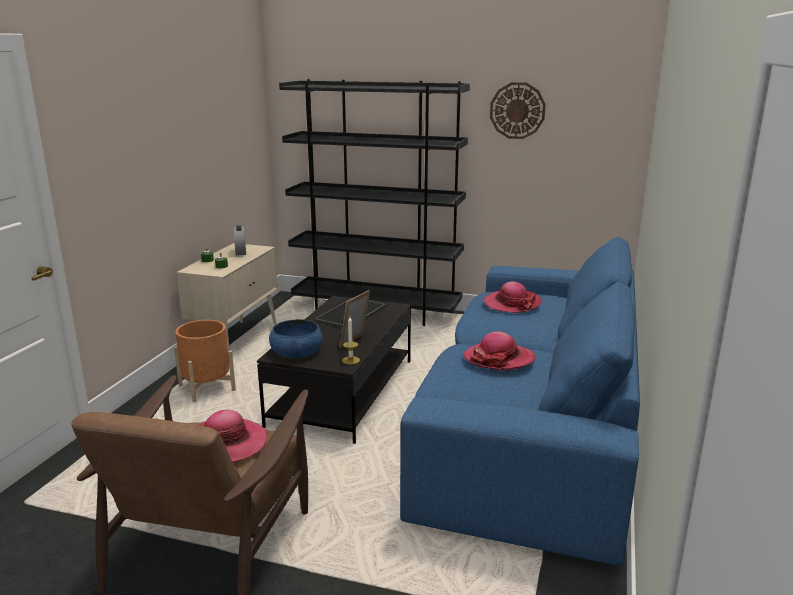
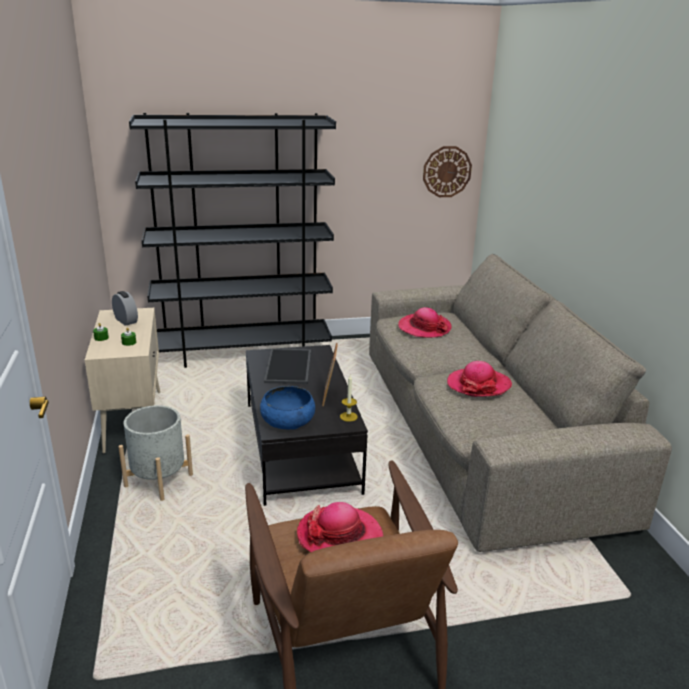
camera: 30 degrees left, 5 degrees up
orange planter [174,320,236,402] -> grey planter [118,405,193,501]
blue sofa [400,237,640,566] -> beige sofa [369,254,672,552]
wall clock [490,82,546,139] -> wall clock moved to [423,146,472,197]

